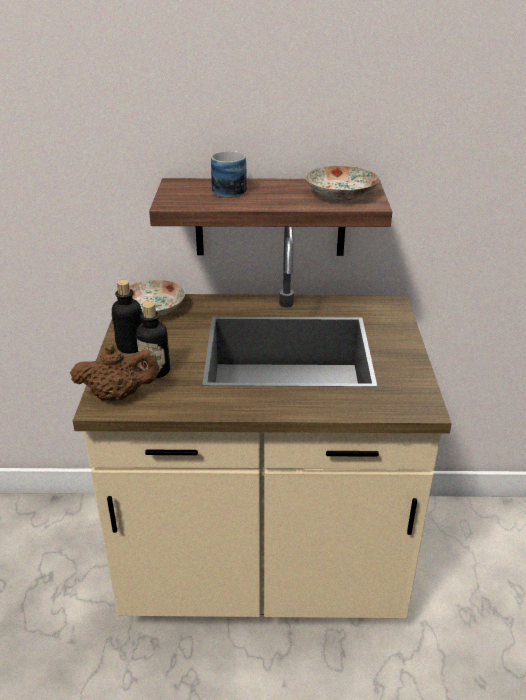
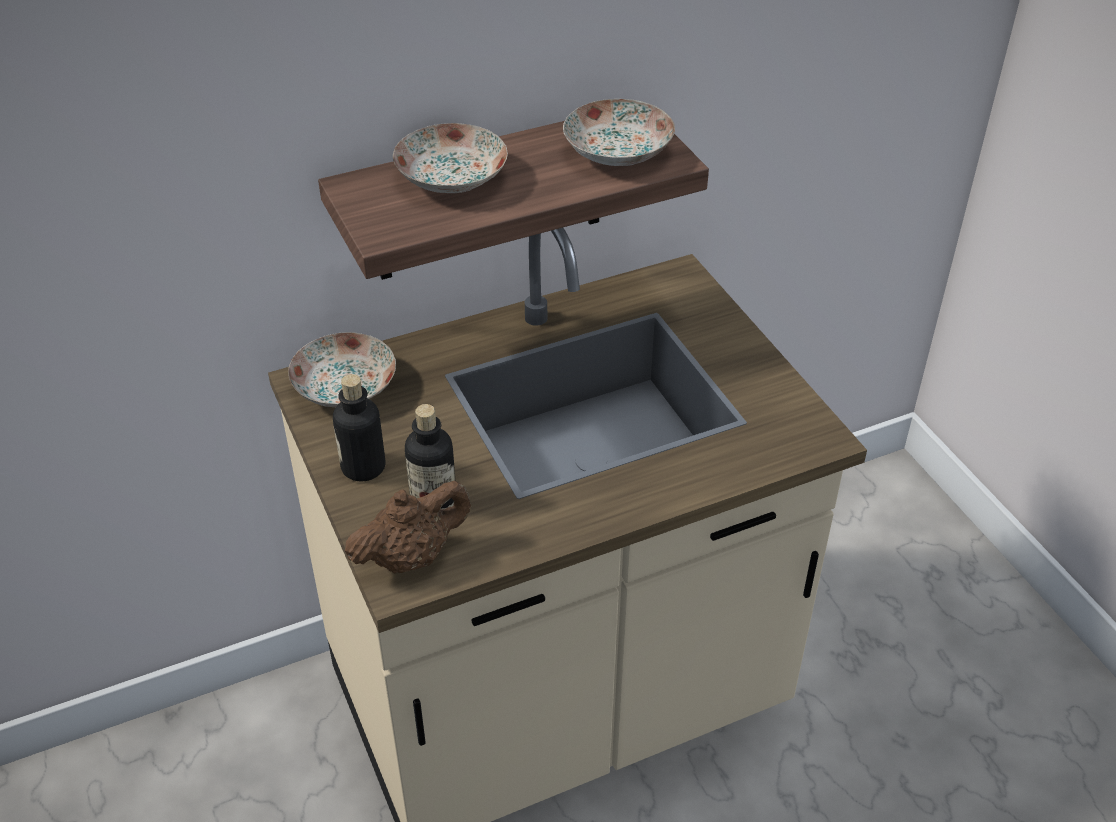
camera: 25 degrees left, 10 degrees up
mug [211,151,247,198] -> plate [393,123,508,193]

